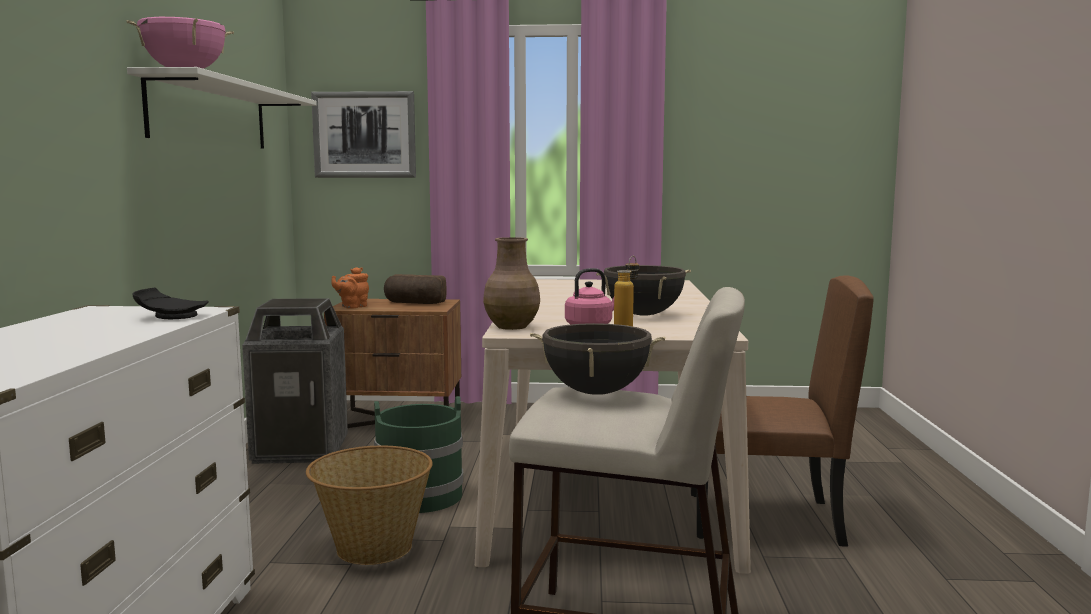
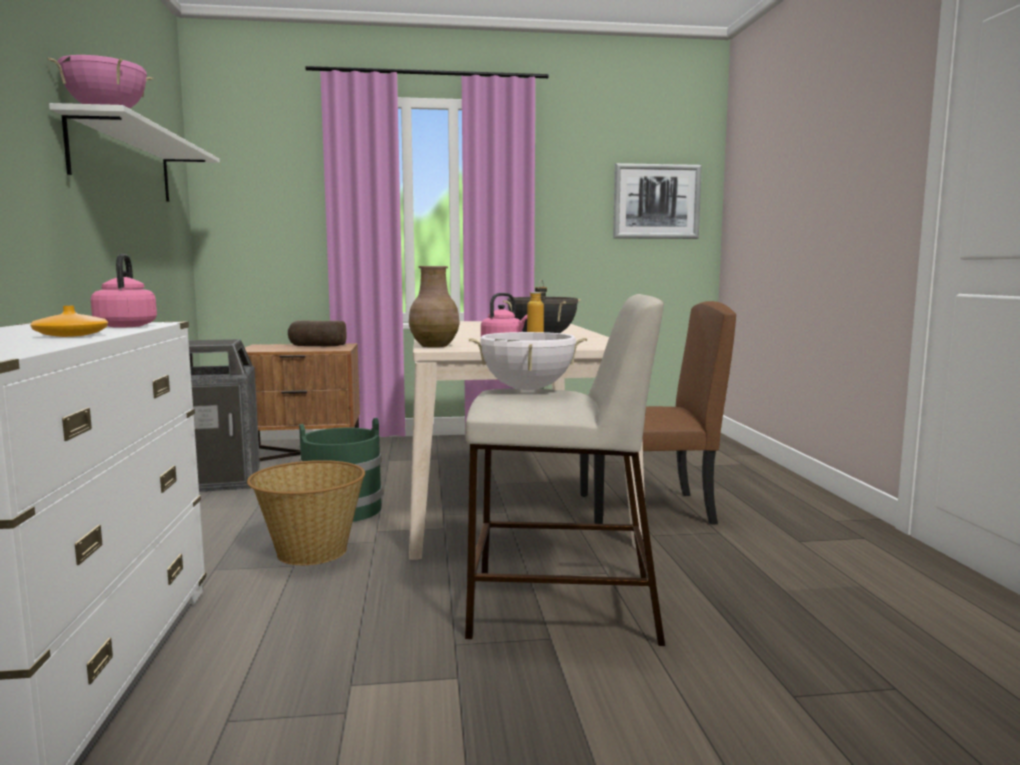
camera: 10 degrees left, 0 degrees up
black plate [133,288,209,320] -> pink kettle [91,254,157,328]
picture [311,91,416,178] -> picture moved to [613,163,702,239]
orange teapot [331,267,369,309] -> none
black cooking pot [530,323,666,395] -> white cooking pot [468,332,587,390]
none -> orange vase [30,306,108,337]

